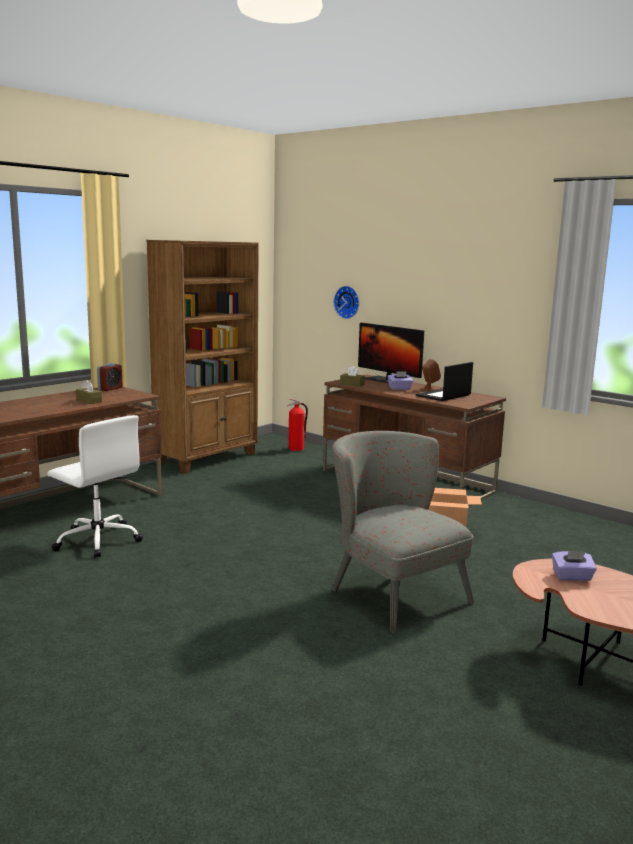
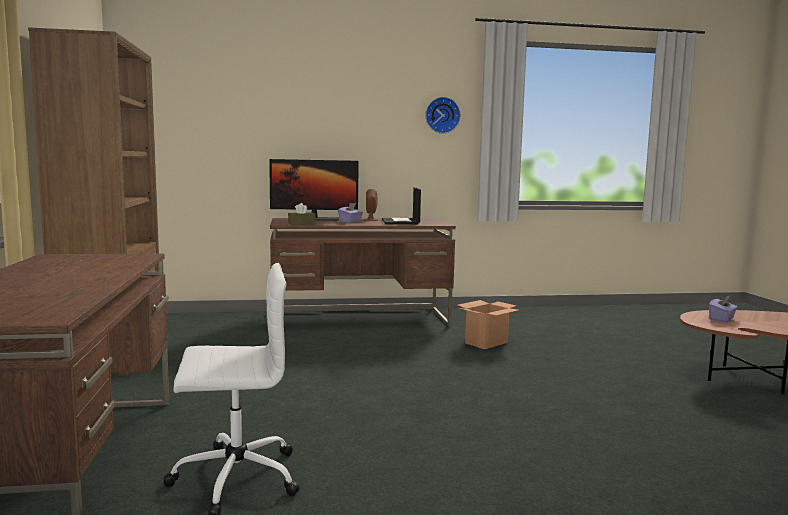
camera: 50 degrees left, 5 degrees down
brown tissue box [76,380,102,404] -> none
alarm clock [97,363,123,391] -> none
fire extinguisher [287,398,308,451] -> none
grey armchair [332,431,474,633] -> none
wall clock [334,286,359,319] -> wall clock moved to [425,97,461,134]

